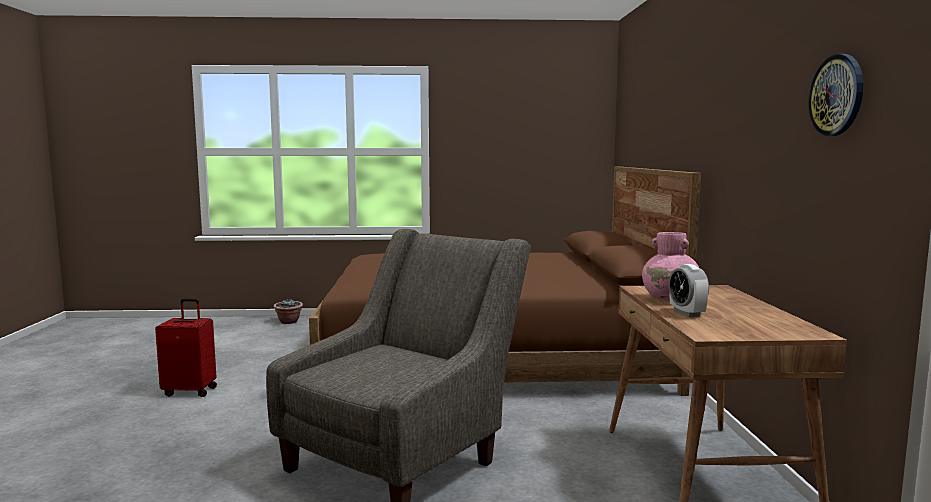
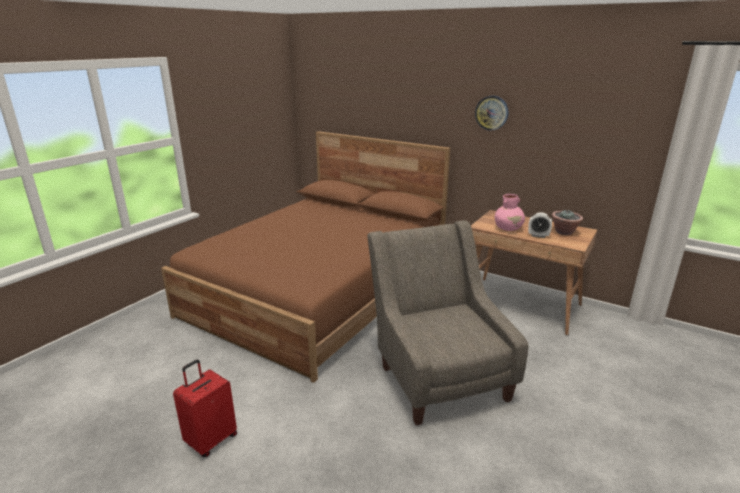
camera: 55 degrees left, 15 degrees up
potted plant [273,299,303,324] -> potted plant moved to [552,210,583,235]
wall clock [808,54,863,136] -> wall clock moved to [475,96,508,131]

